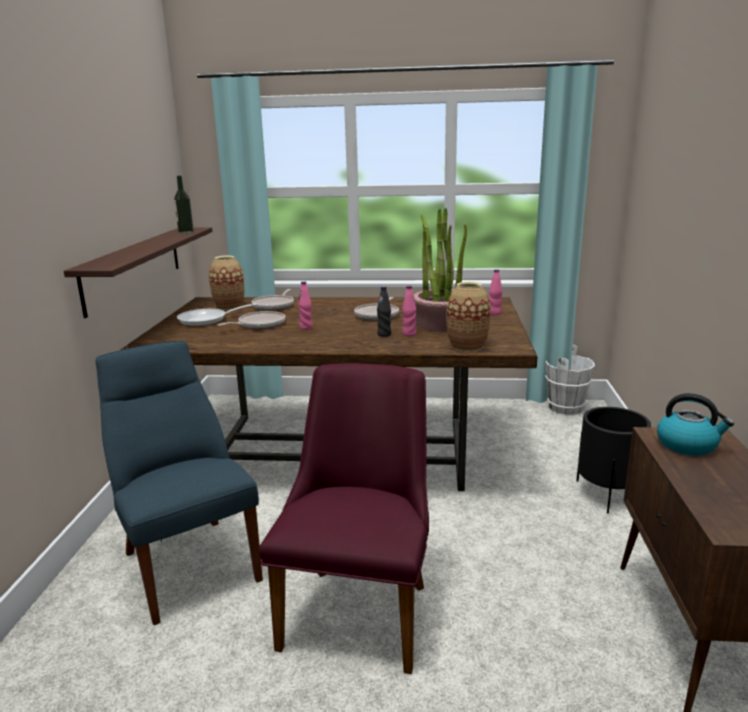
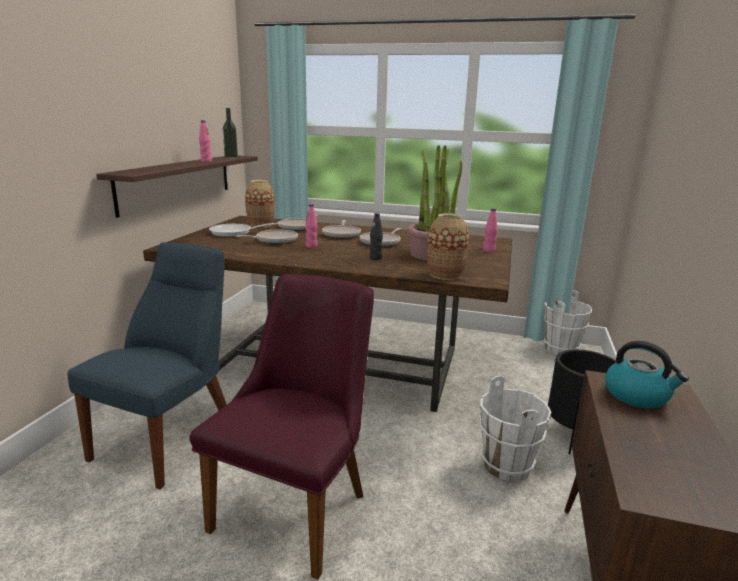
camera: 10 degrees right, 0 degrees up
blue chair [95,341,263,625] -> blue chair turned 45 degrees clockwise [67,242,227,489]
pink bottle [402,286,416,336] -> pink bottle moved to [199,120,212,162]
none -> frying pan [322,220,361,238]
none -> white bucket [479,375,551,481]

